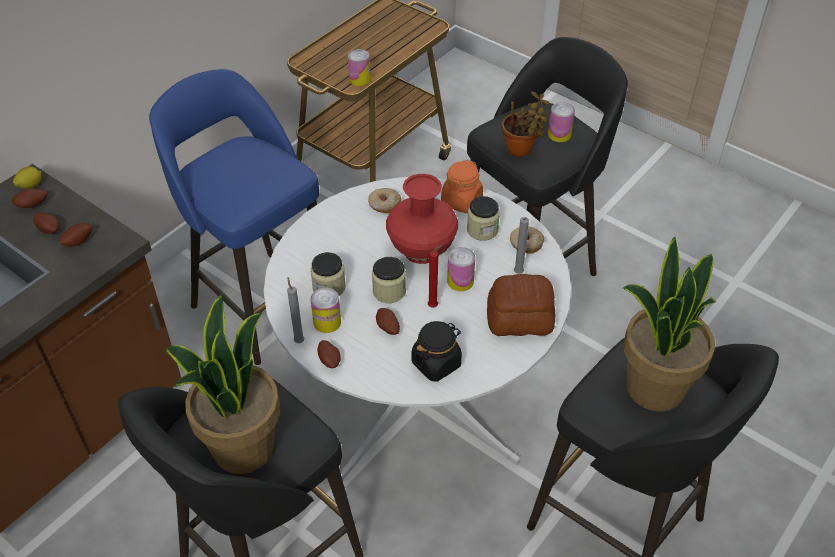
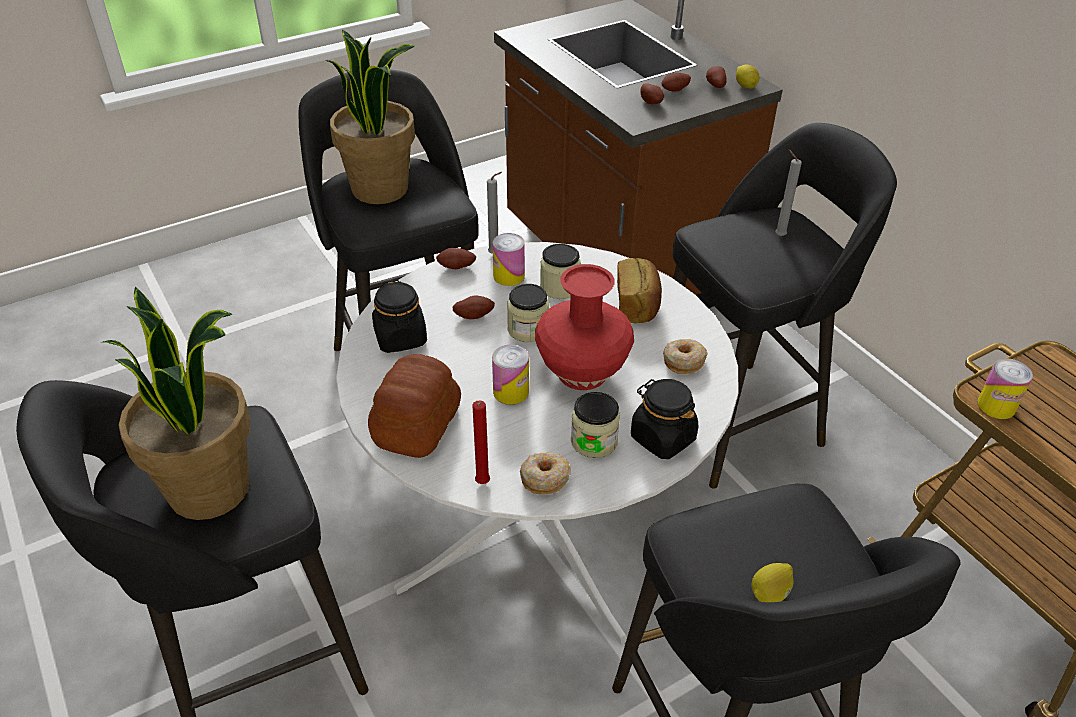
camera: 110 degrees right, 5 degrees down
blue stool [149,69,319,365] -> black stool [673,123,897,489]
red candle [428,245,443,307] -> red candle moved to [472,400,490,484]
orange jar [441,160,483,213] -> black jar [631,379,698,459]
potted plant [502,91,550,157] -> none
grey candle [514,217,529,274] -> grey candle moved to [775,149,802,236]
can [548,102,575,142] -> lemon [751,563,793,602]
none -> bread [617,258,662,323]

